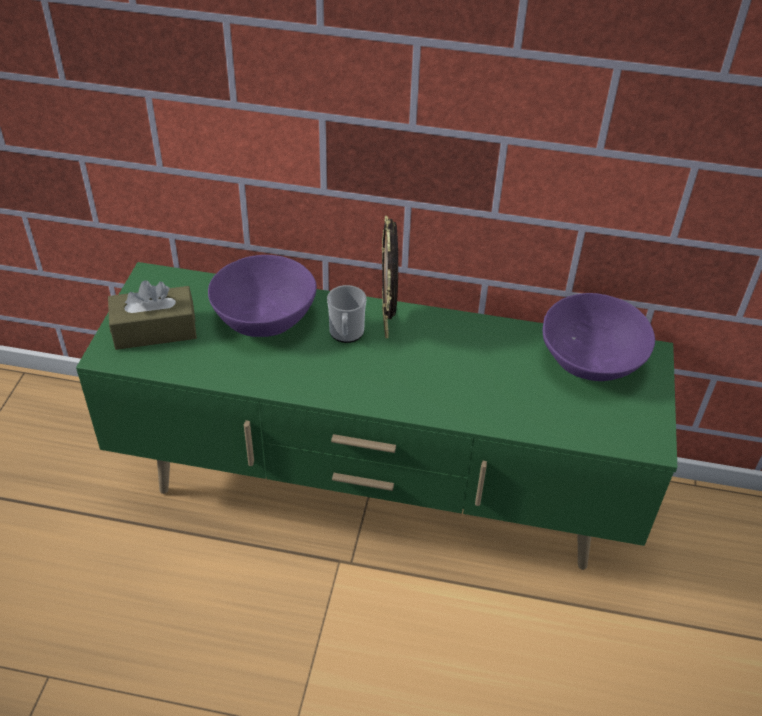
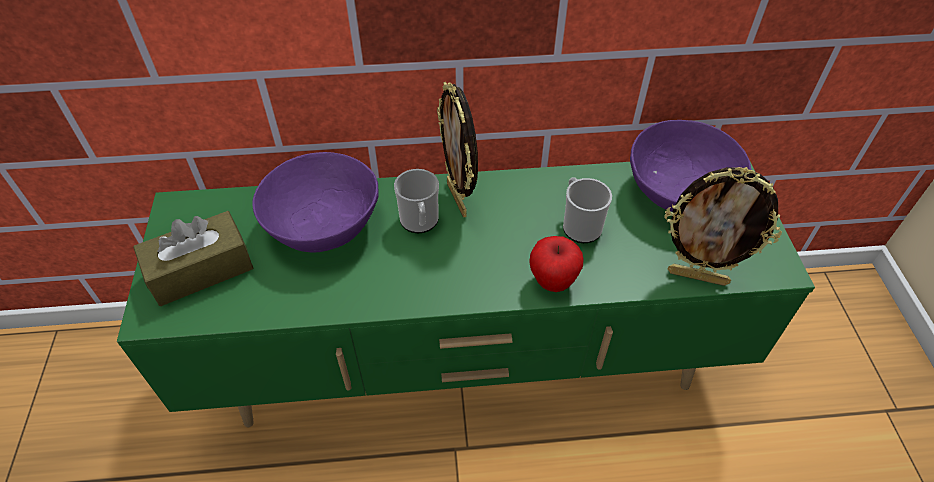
camera: 15 degrees left, 5 degrees up
none -> apple [529,236,583,292]
none -> mug [563,177,612,243]
none -> picture frame [664,167,782,286]

